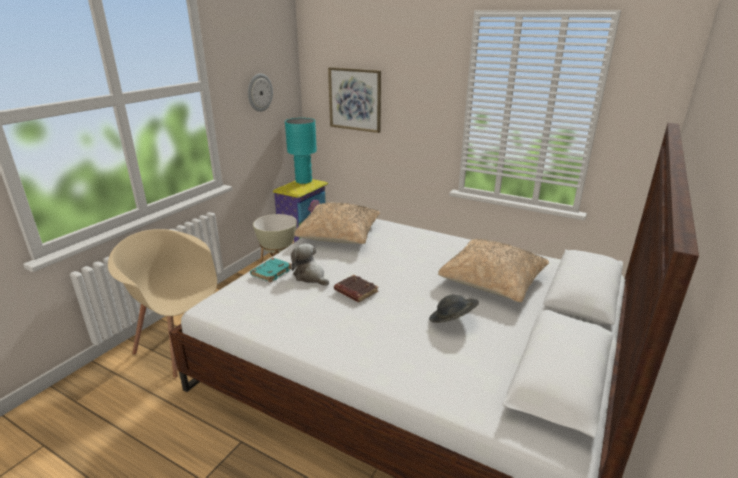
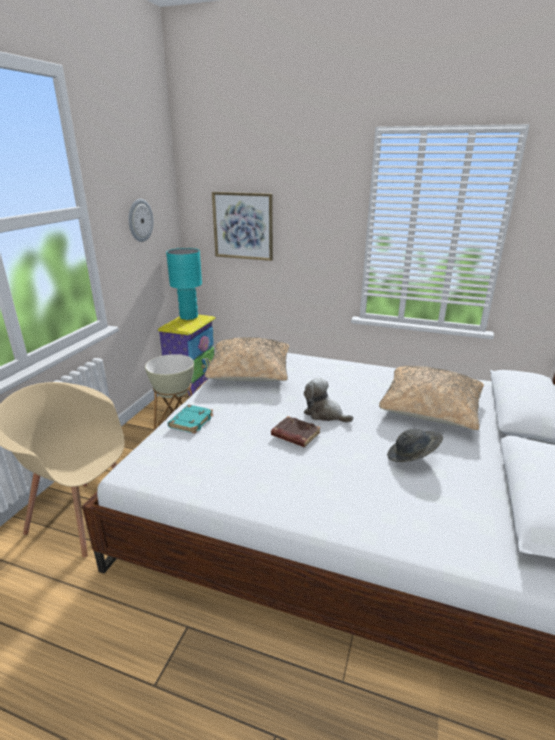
camera: 10 degrees left, 0 degrees up
plush toy [291,243,329,286] -> plush toy moved to [304,378,353,423]

